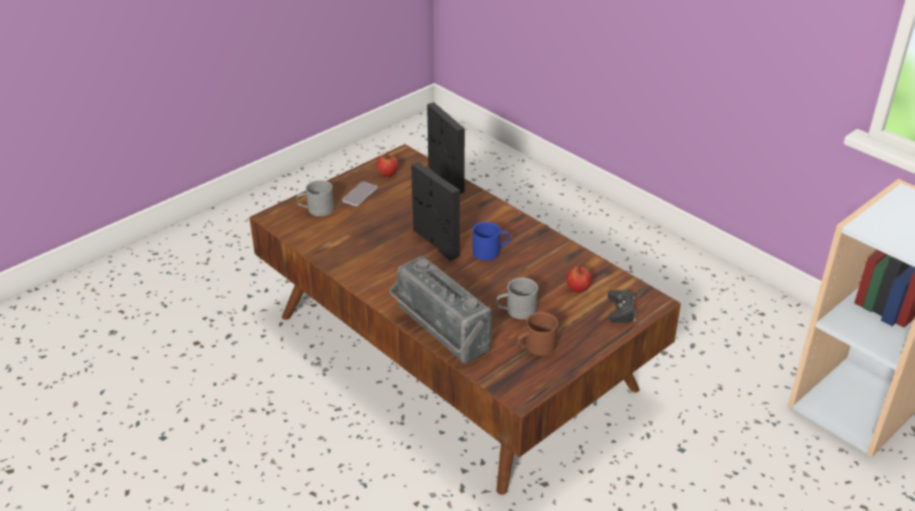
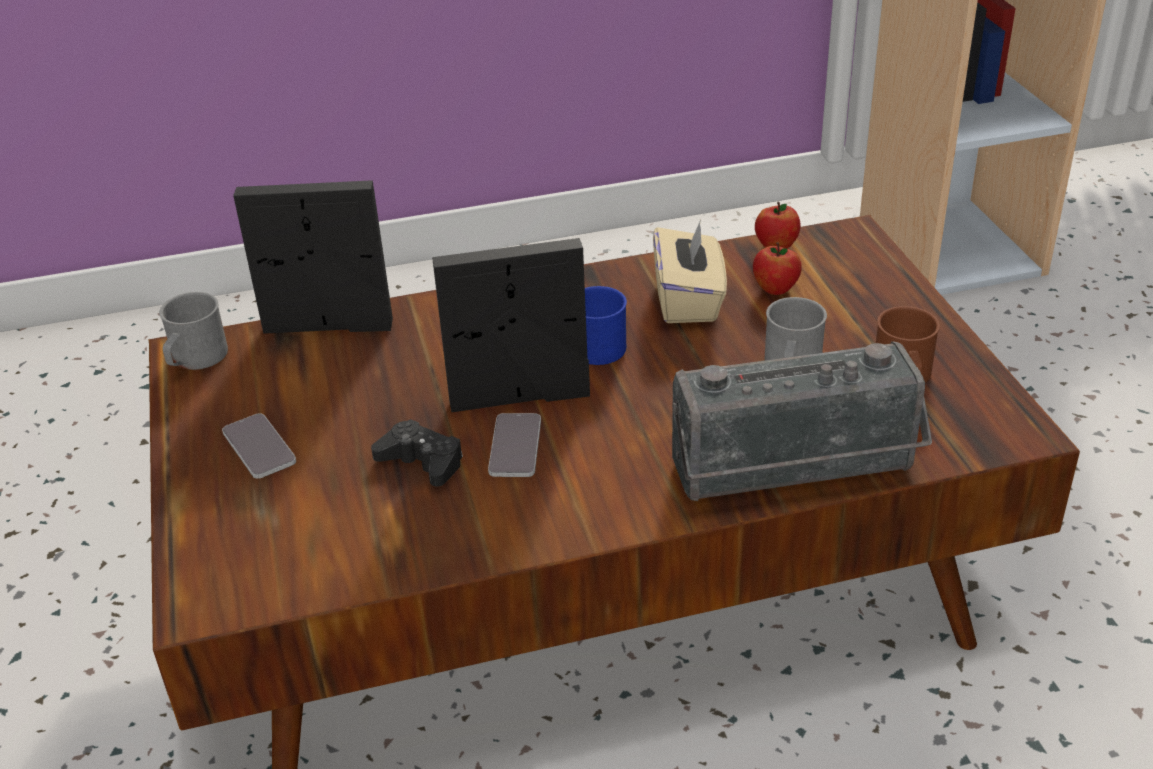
camera: 60 degrees left, 0 degrees up
grey mug [297,180,334,217] -> grey mug moved to [159,292,228,370]
apple [376,153,399,177] -> apple moved to [755,202,800,249]
black game controller [608,290,636,323] -> black game controller moved to [371,419,463,487]
none -> phone [488,413,541,477]
none -> beige tissue box [653,220,727,323]

